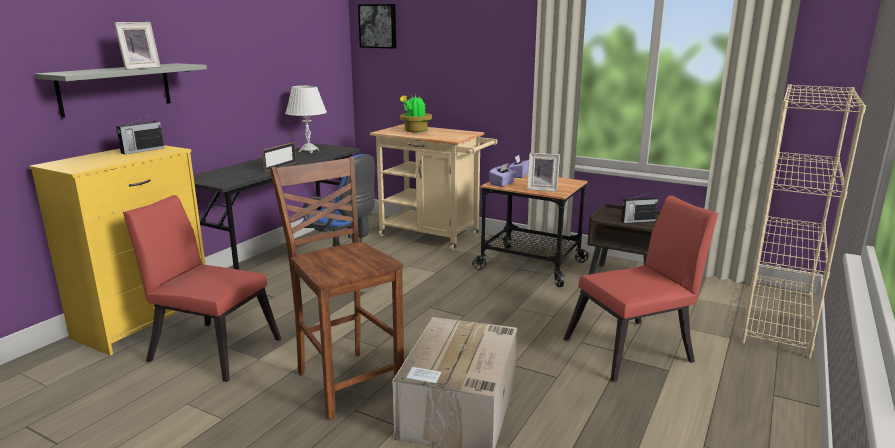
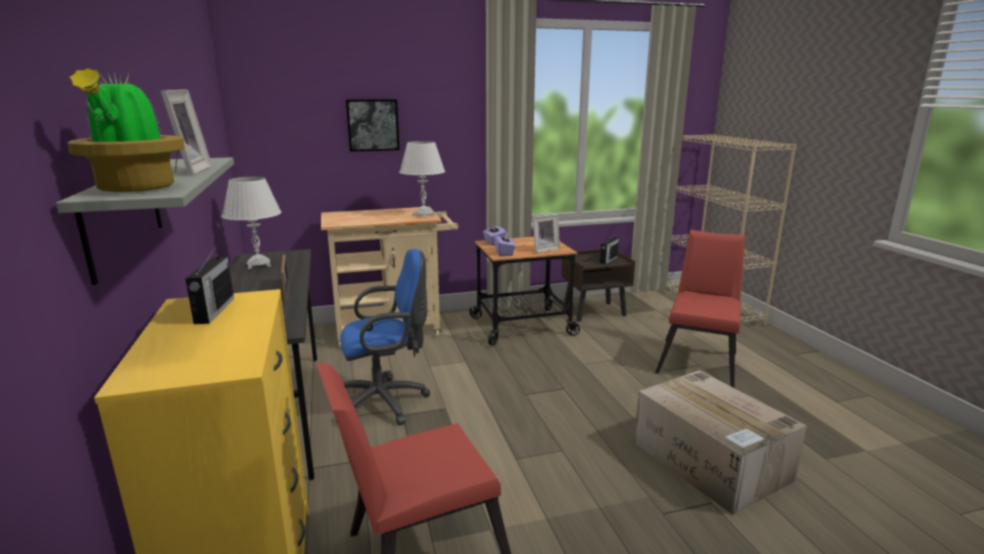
camera: 45 degrees left, 0 degrees up
brown chair [270,157,404,420] -> none
picture [358,4,396,49] -> picture moved to [346,99,400,152]
potted plant [400,95,432,132] -> potted plant moved to [67,68,185,192]
none -> white table lamp [399,141,445,218]

